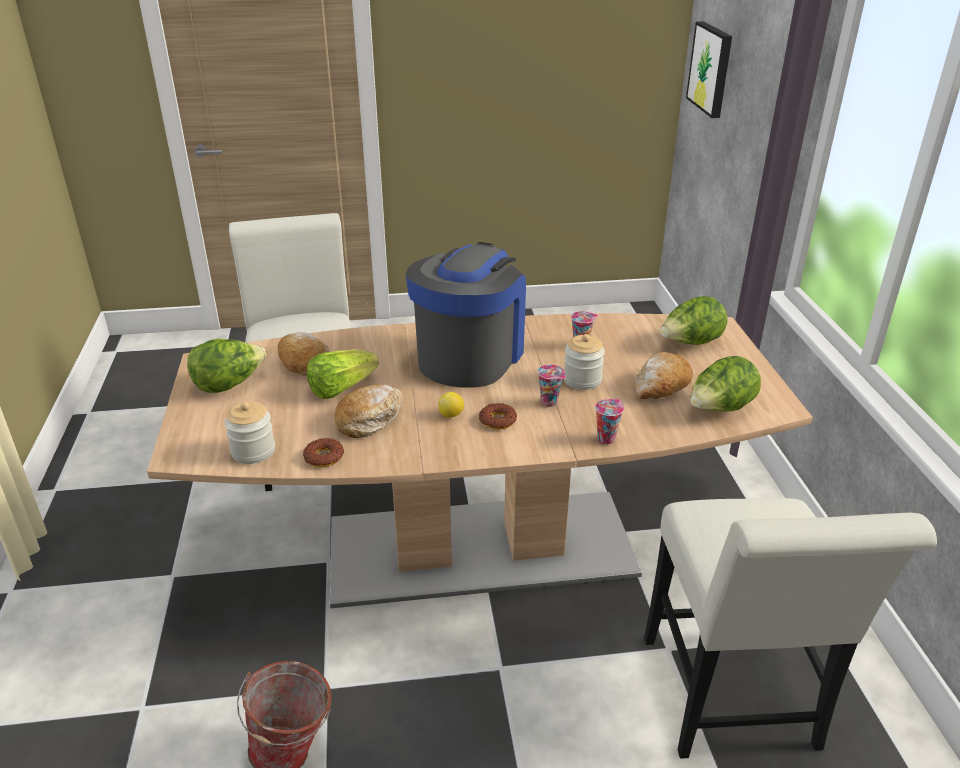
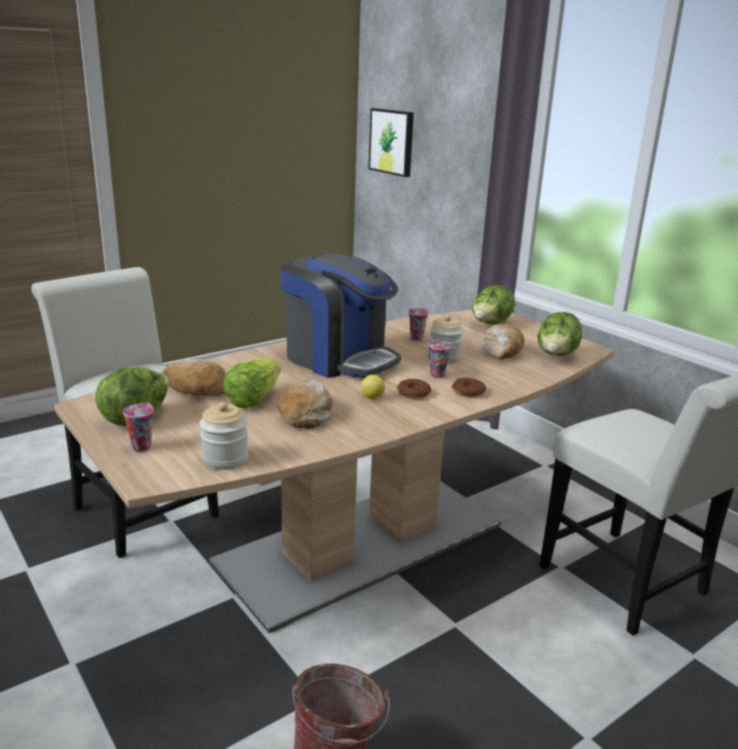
camera: 30 degrees left, 10 degrees down
donut [303,438,344,467] -> donut moved to [451,377,486,397]
coffee machine [406,242,526,388] -> coffee machine turned 135 degrees clockwise [280,254,401,378]
cup [595,399,624,445] -> cup moved to [123,402,154,452]

